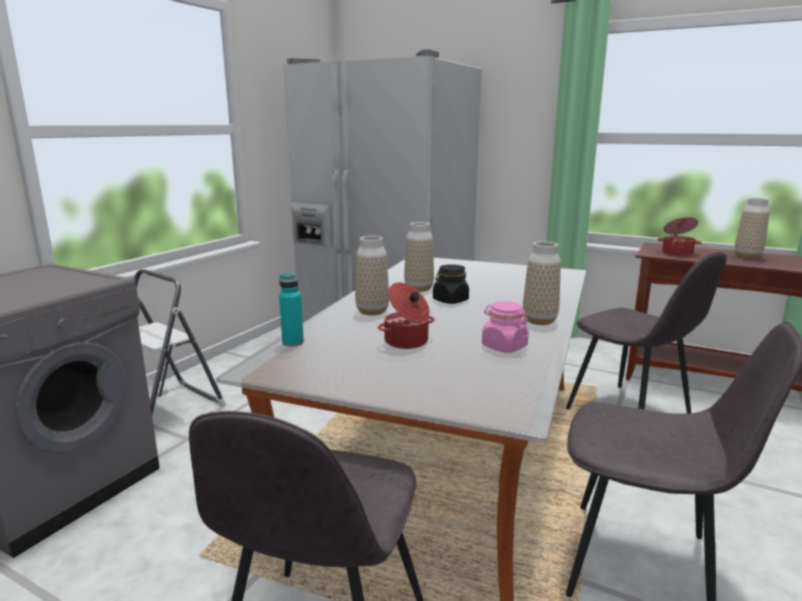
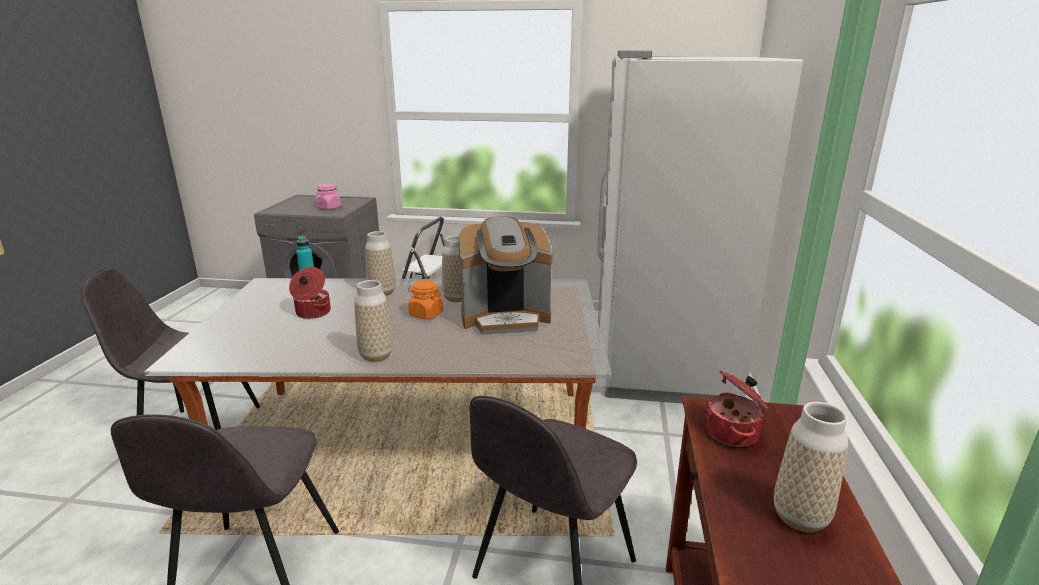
camera: 70 degrees right, 5 degrees up
black jar [433,264,469,304] -> orange jar [408,280,443,319]
pink jar [482,301,529,353] -> pink jar moved to [316,184,341,209]
none -> coffee machine [459,216,552,335]

